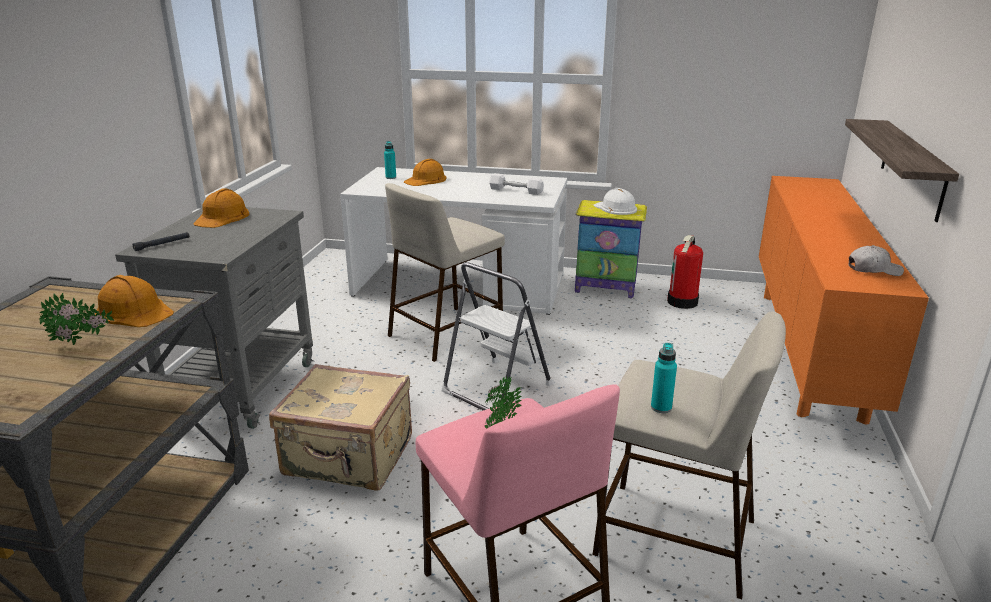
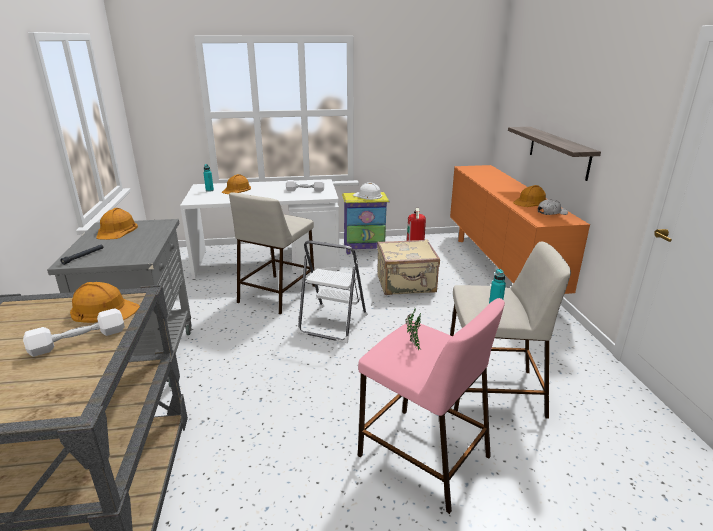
camera: 20 degrees left, 0 degrees up
potted plant [40,293,114,345] -> white dumbbell [23,308,125,357]
beige suitcase [269,364,412,491] -> beige suitcase moved to [377,239,440,295]
none -> orange hard hat [513,185,546,207]

